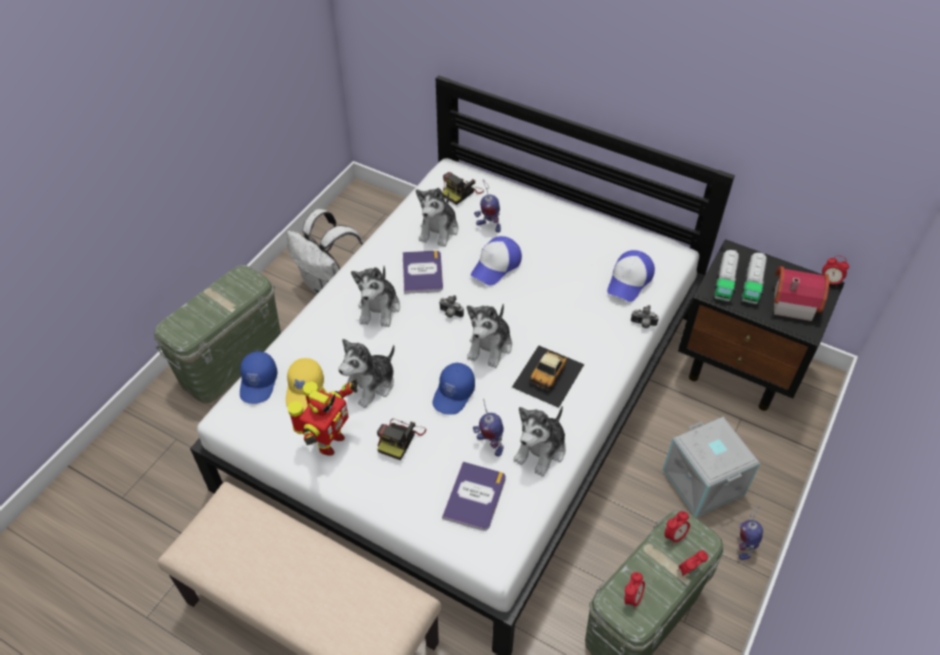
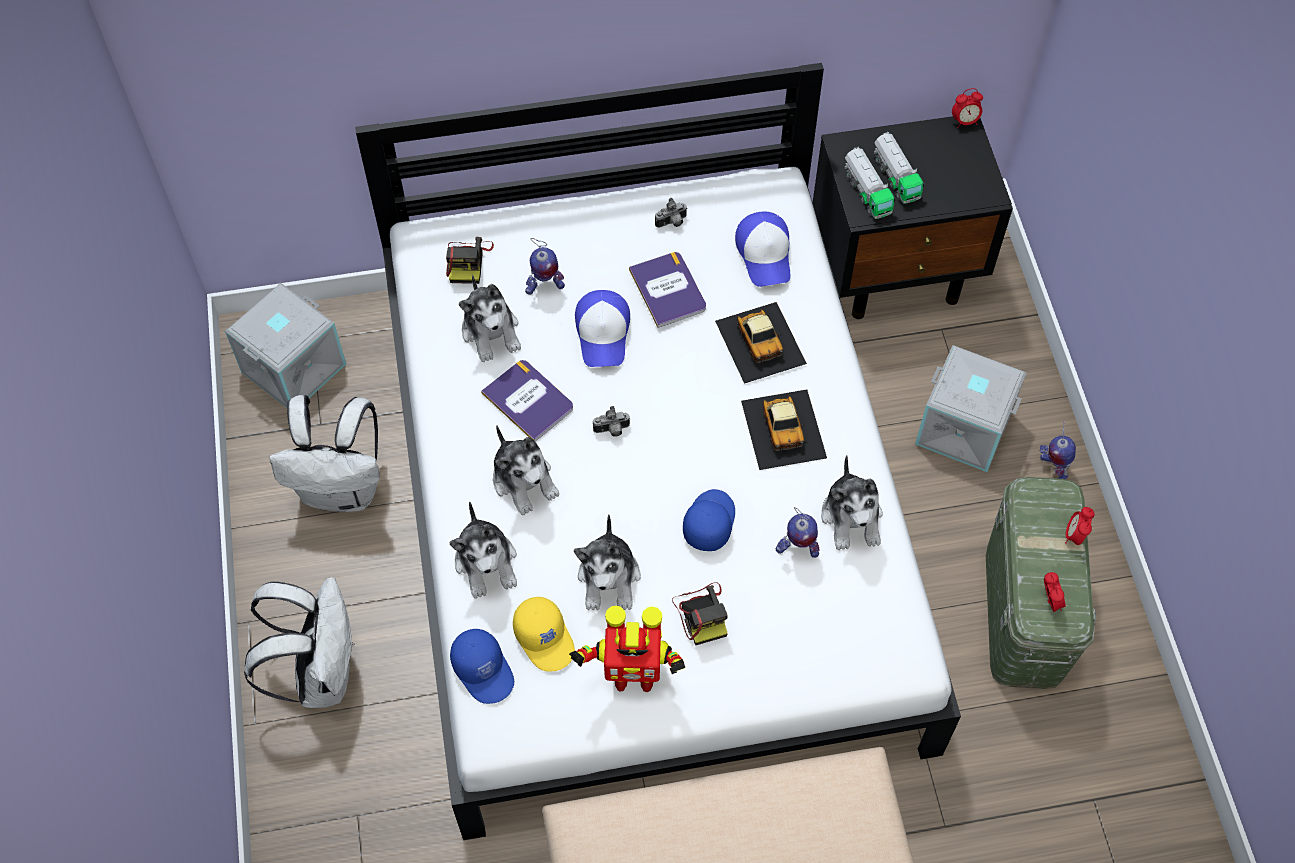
camera: 40 degrees left, 10 degrees up
green storage box [154,265,281,403] -> white backpack [244,577,354,708]
toy robot [287,379,358,456] -> toy robot turned 105 degrees clockwise [569,606,686,692]
blue cap [432,362,475,415] -> blue cap turned 150 degrees counterclockwise [683,489,735,551]
book [442,462,506,531] -> book moved to [629,252,706,328]
plush toy [467,304,512,368] -> plush toy moved to [449,501,517,599]
camera [631,305,659,328] -> camera moved to [655,198,688,228]
alarm clock [664,511,690,546] -> none
toy house [774,266,829,321] -> none
none -> grey storage box [225,283,346,408]
none -> toy car [715,302,807,384]

